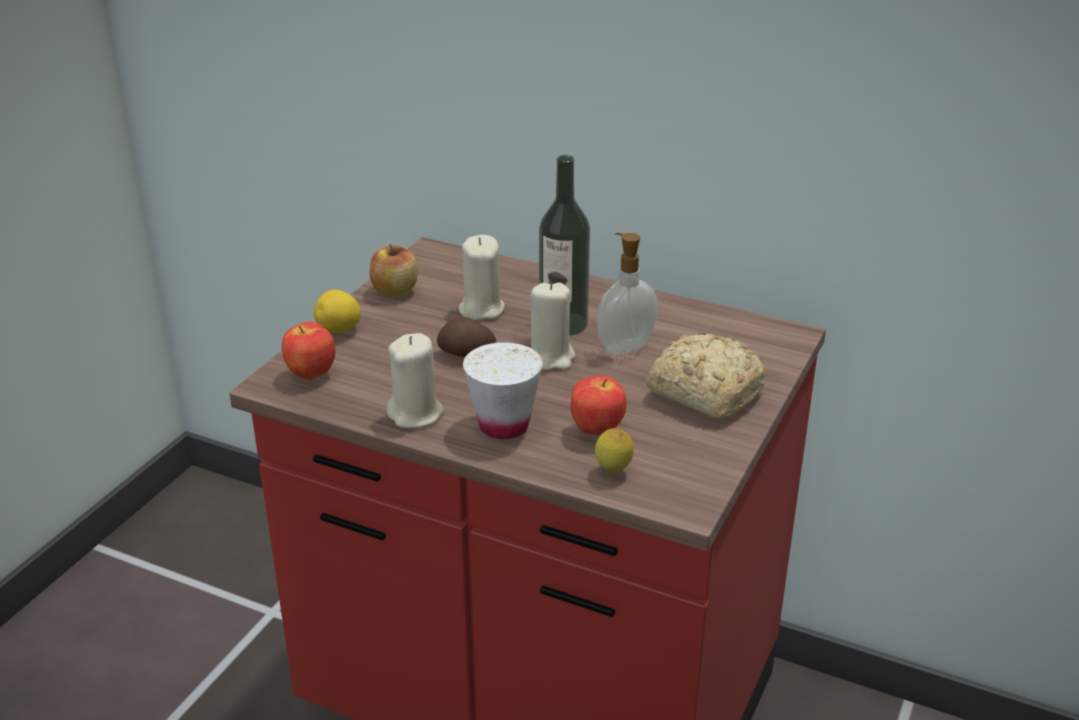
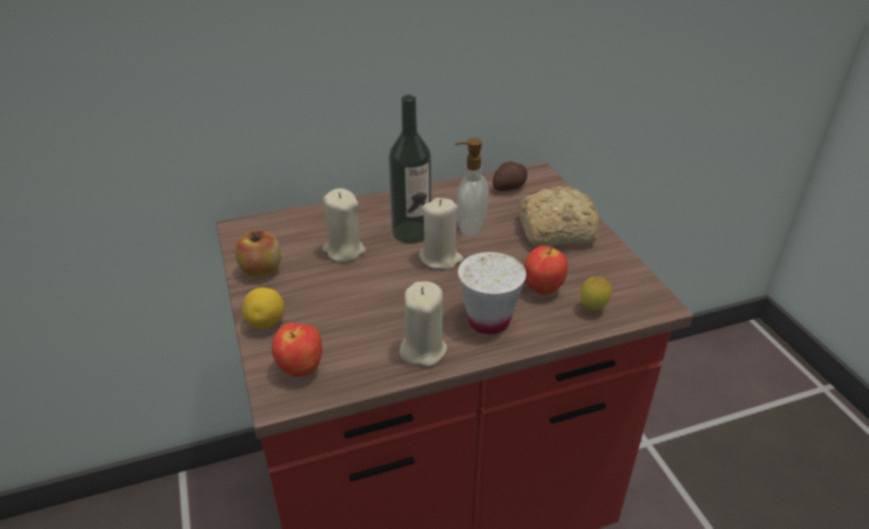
camera: 45 degrees left, 5 degrees up
potato [437,317,496,357] -> potato moved to [493,161,528,191]

